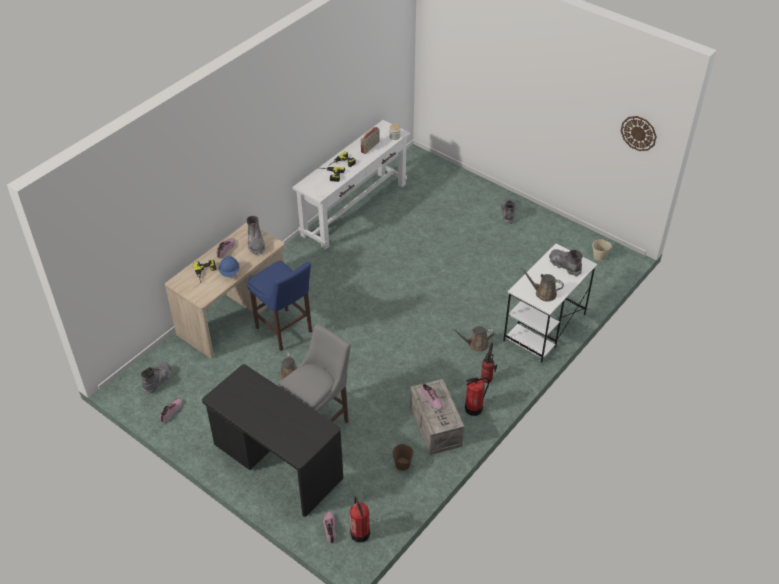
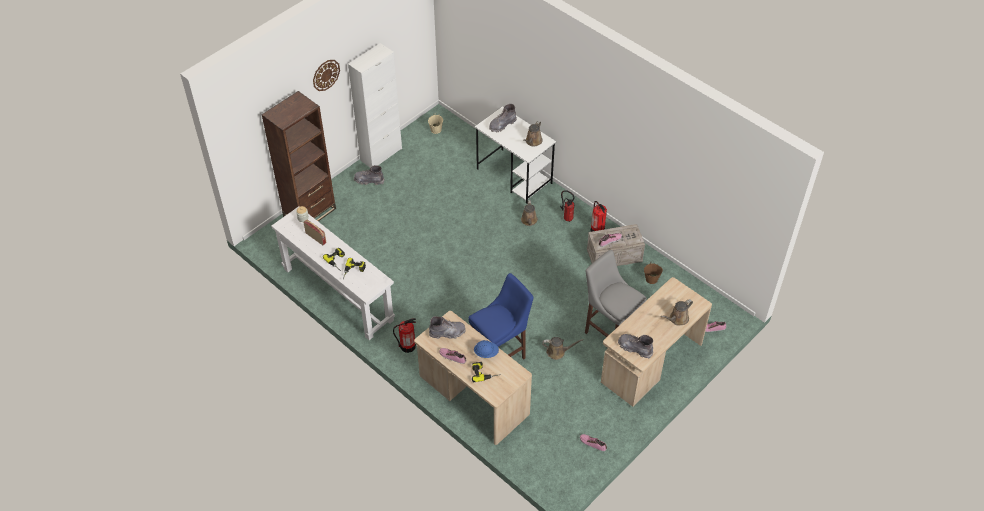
camera: 85 degrees left, 5 degrees up
grey boot [141,362,171,394] -> grey boot moved to [618,334,653,359]
black desk [202,364,343,517] -> beige desk [601,277,712,407]
fire extinguisher [350,497,370,542] -> fire extinguisher moved to [393,318,416,353]
wall clock [621,116,657,151] -> wall clock moved to [313,60,340,91]
none -> brown bookcase [261,91,336,221]
none -> white cabinet [348,43,402,168]
none -> brown watering can [661,299,693,326]

